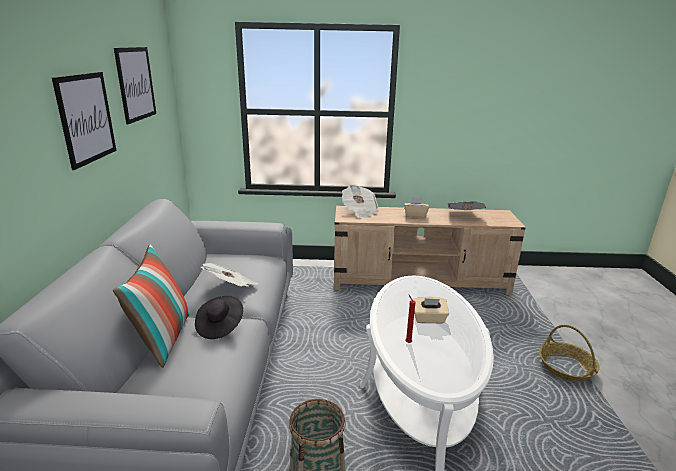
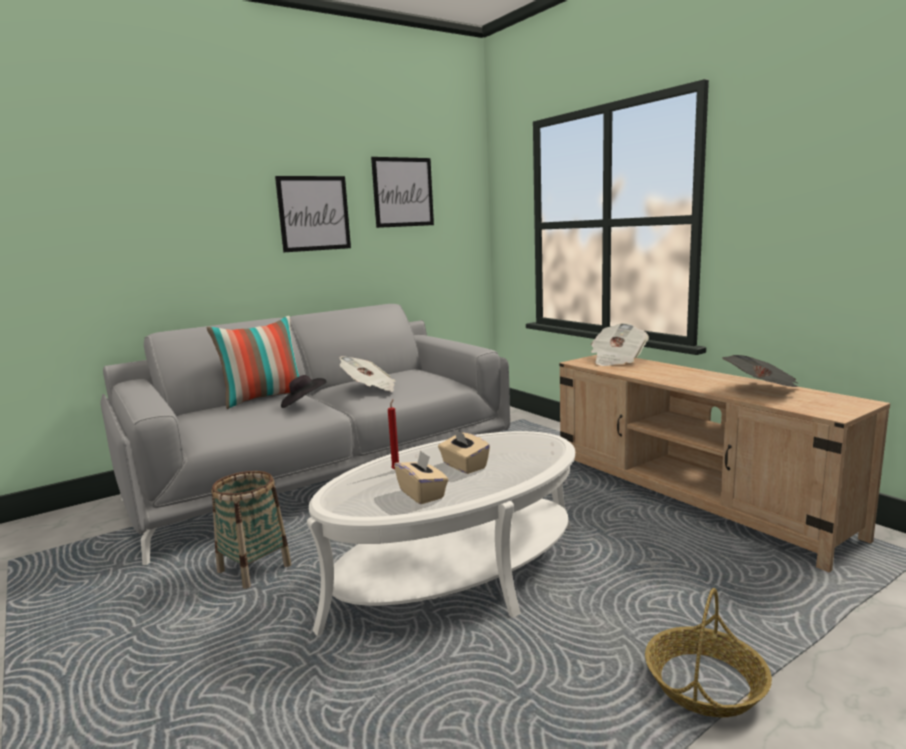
camera: 55 degrees right, 10 degrees down
beige tissue box [404,197,429,218] -> beige tissue box moved to [394,450,448,504]

